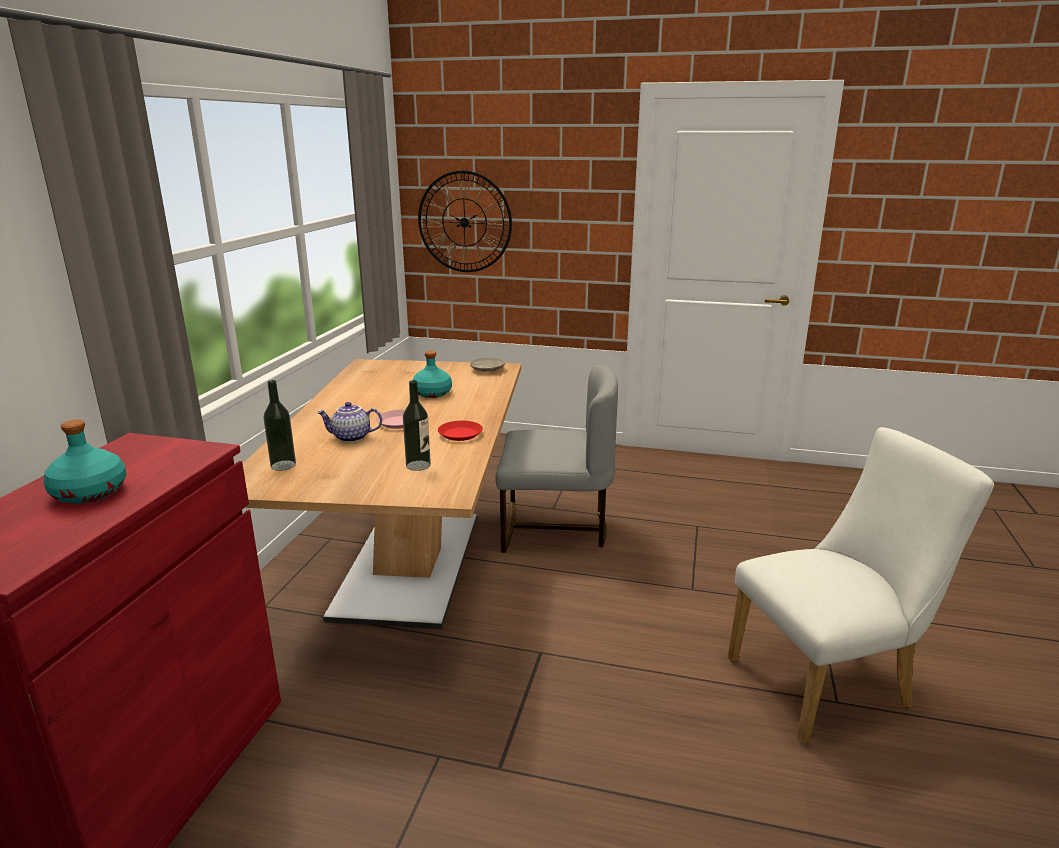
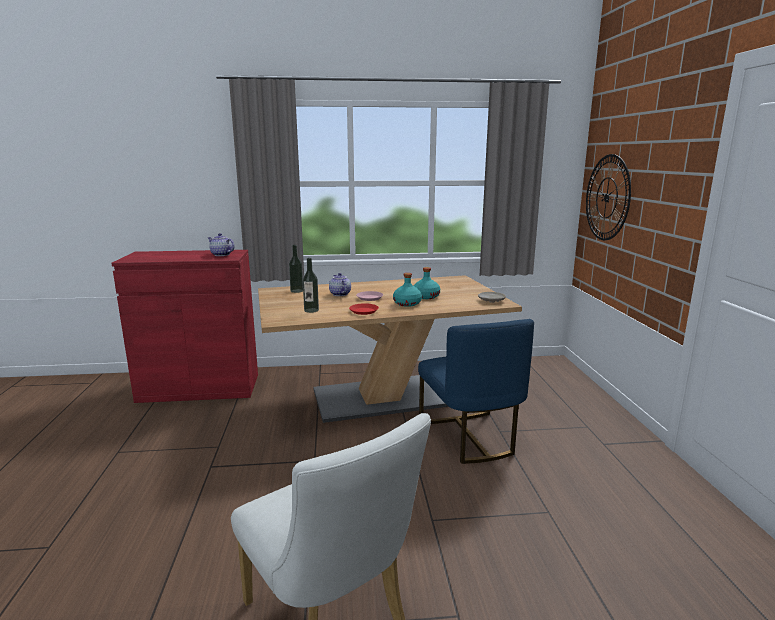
camera: 70 degrees right, 5 degrees down
turquoise bottle [43,419,126,504] -> turquoise bottle moved to [393,273,422,307]
grey chair [495,365,618,553] -> blue chair [418,319,534,464]
none -> teapot [208,233,234,256]

